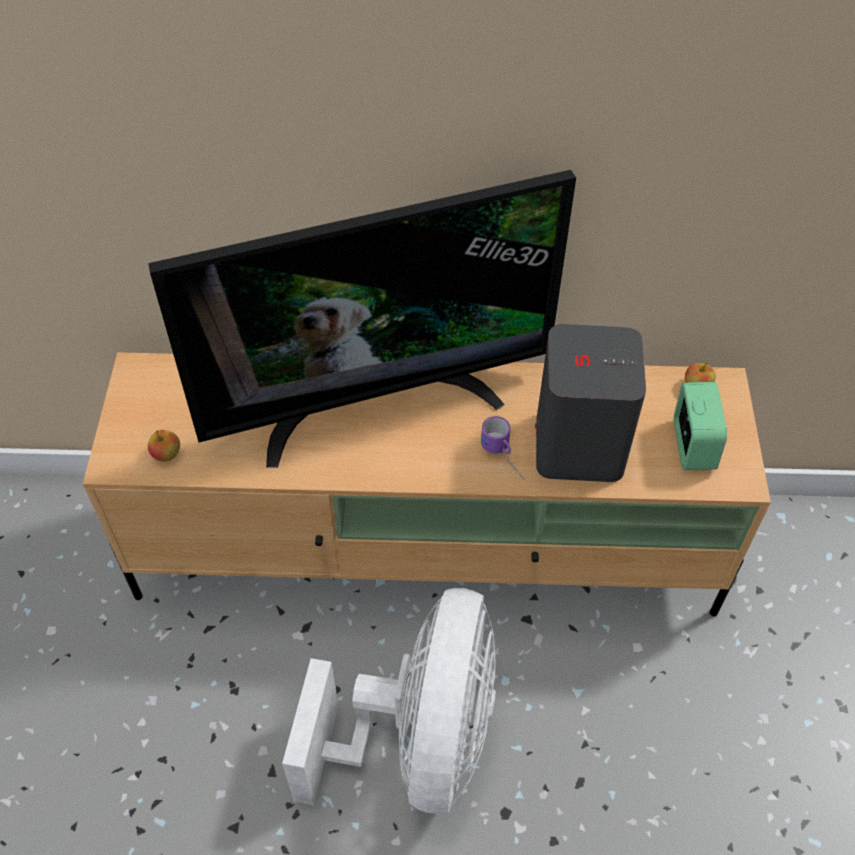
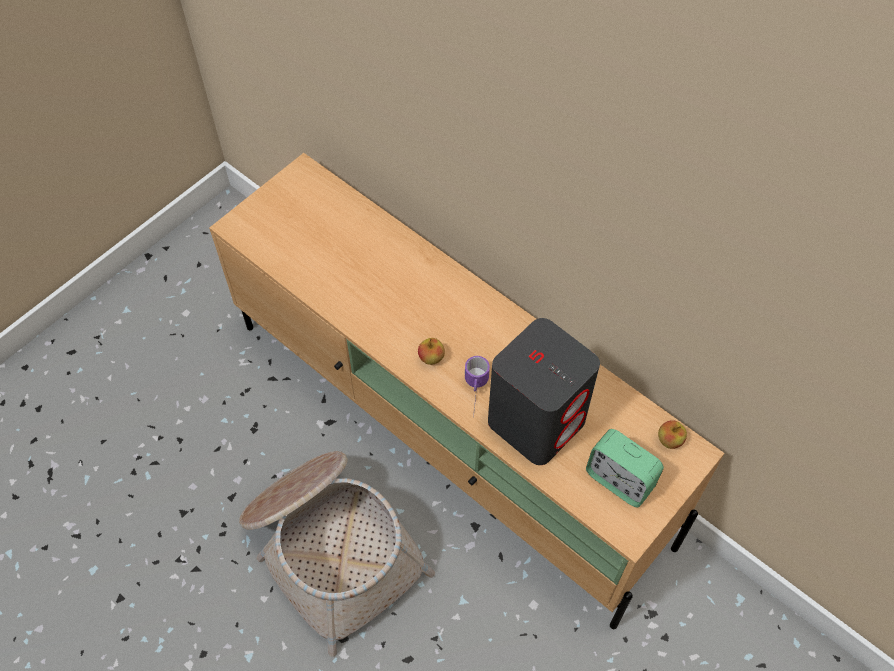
camera: 40 degrees right, 5 degrees up
television [148,170,576,468] -> none
apple [148,430,180,462] -> apple moved to [418,338,445,365]
white fan [282,588,496,814] -> basket [239,451,435,657]
alarm clock [674,382,727,470] -> alarm clock turned 90 degrees clockwise [586,429,664,507]

